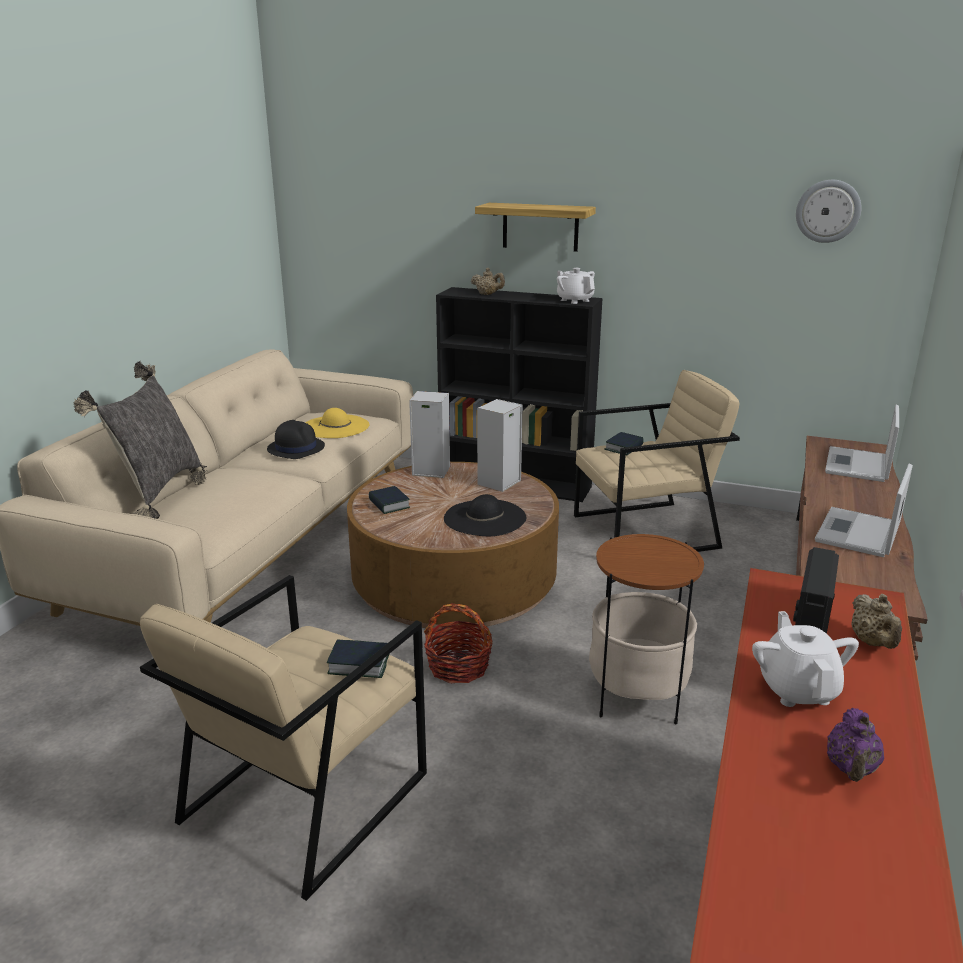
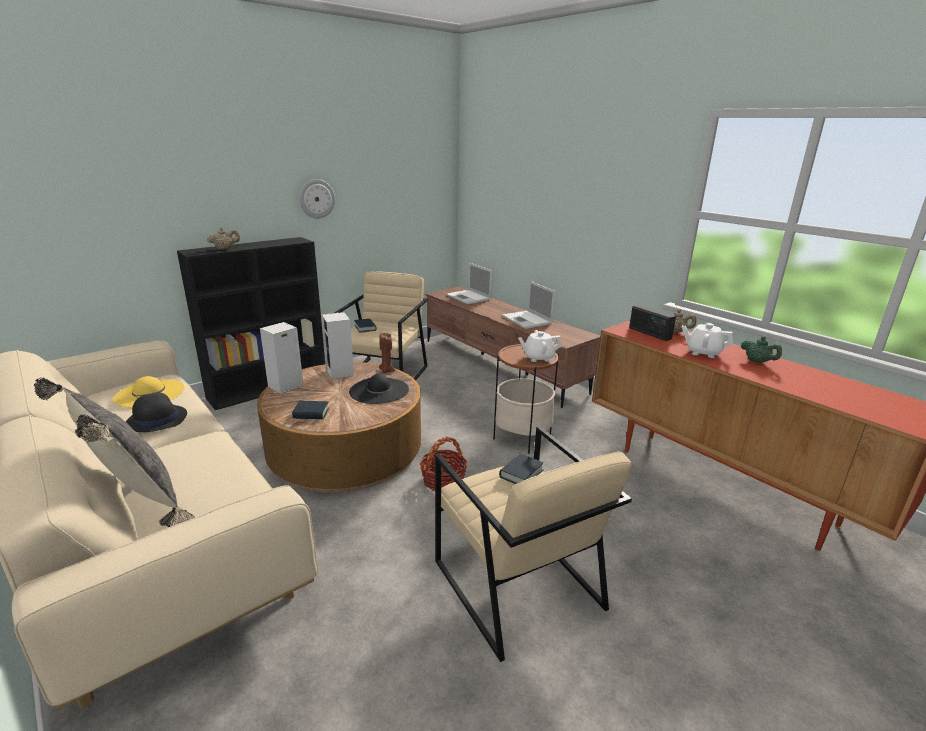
camera: 60 degrees left, 0 degrees up
shelf [475,203,596,252] -> none
white teapot [557,268,595,304] -> white teapot moved to [518,330,562,362]
wall clock [796,180,862,243] -> wall clock moved to [299,179,335,219]
purple teapot [827,708,884,782] -> green teapot [741,336,782,363]
none -> brown candle [379,333,396,373]

